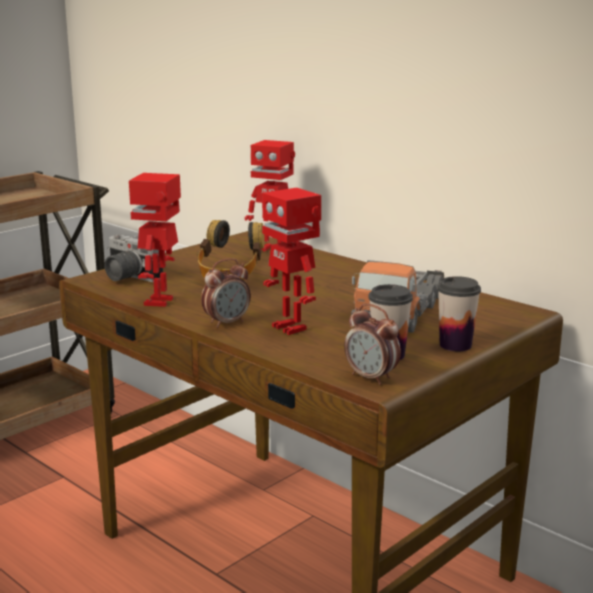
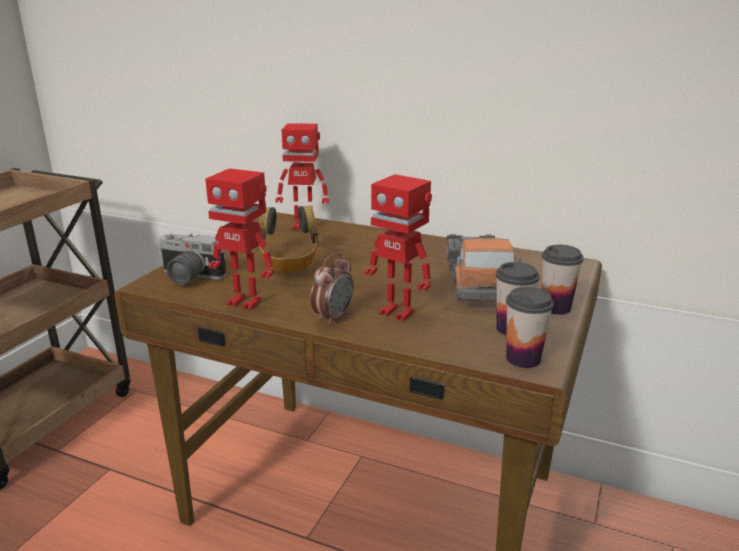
camera: 20 degrees left, 5 degrees up
toy robot [129,173,181,307] -> toy robot turned 60 degrees counterclockwise [205,168,274,310]
alarm clock [344,304,401,385] -> cup [506,287,554,368]

